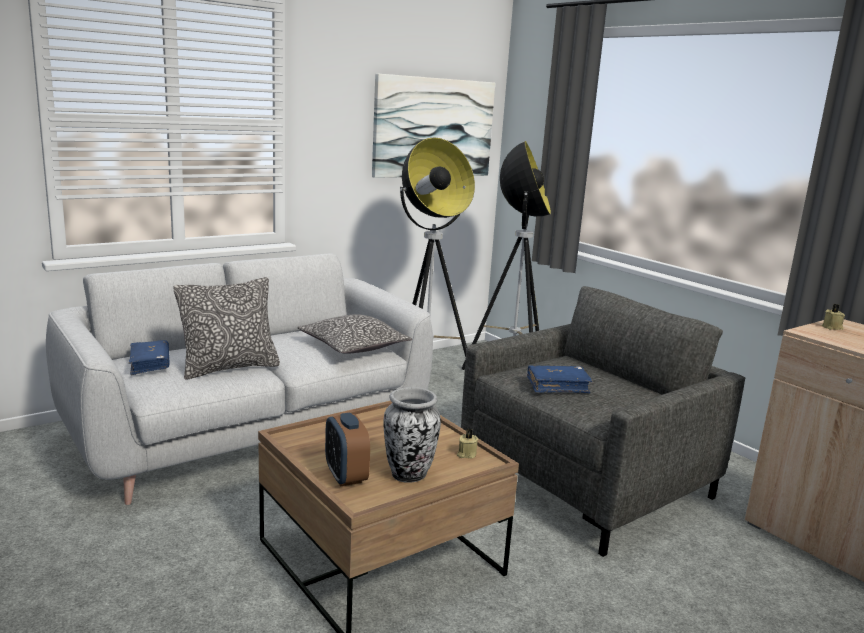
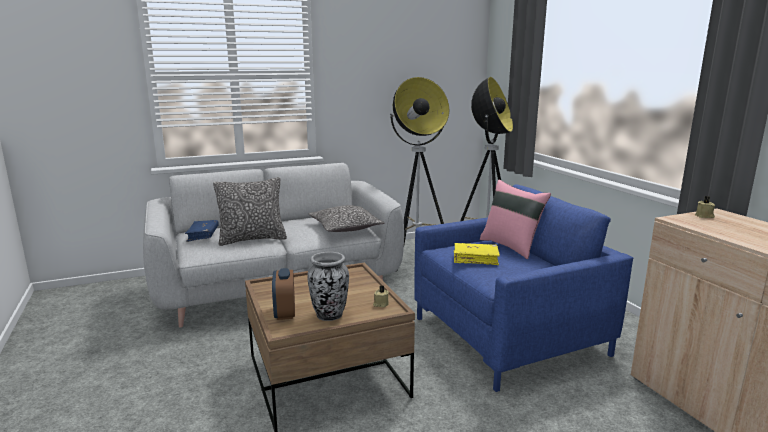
camera: 15 degrees right, 0 degrees up
picture [372,74,495,178] -> none
grey armchair [461,286,746,557] -> blue armchair [414,185,633,392]
blue book [527,365,593,393] -> yellow book [454,243,500,265]
none -> pink pillow [480,180,551,259]

